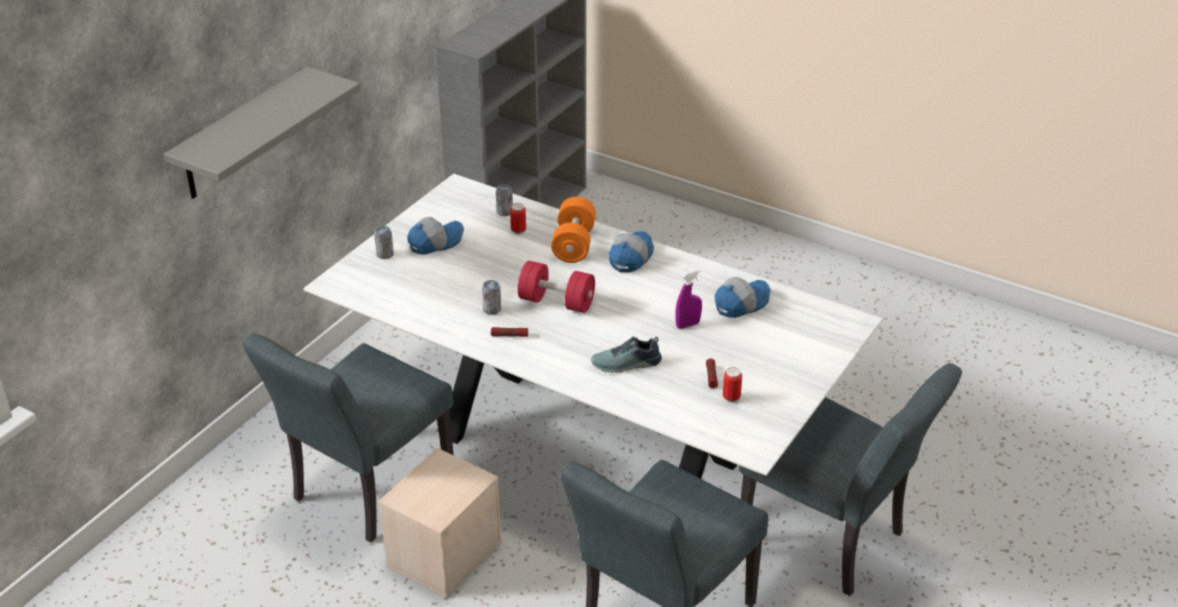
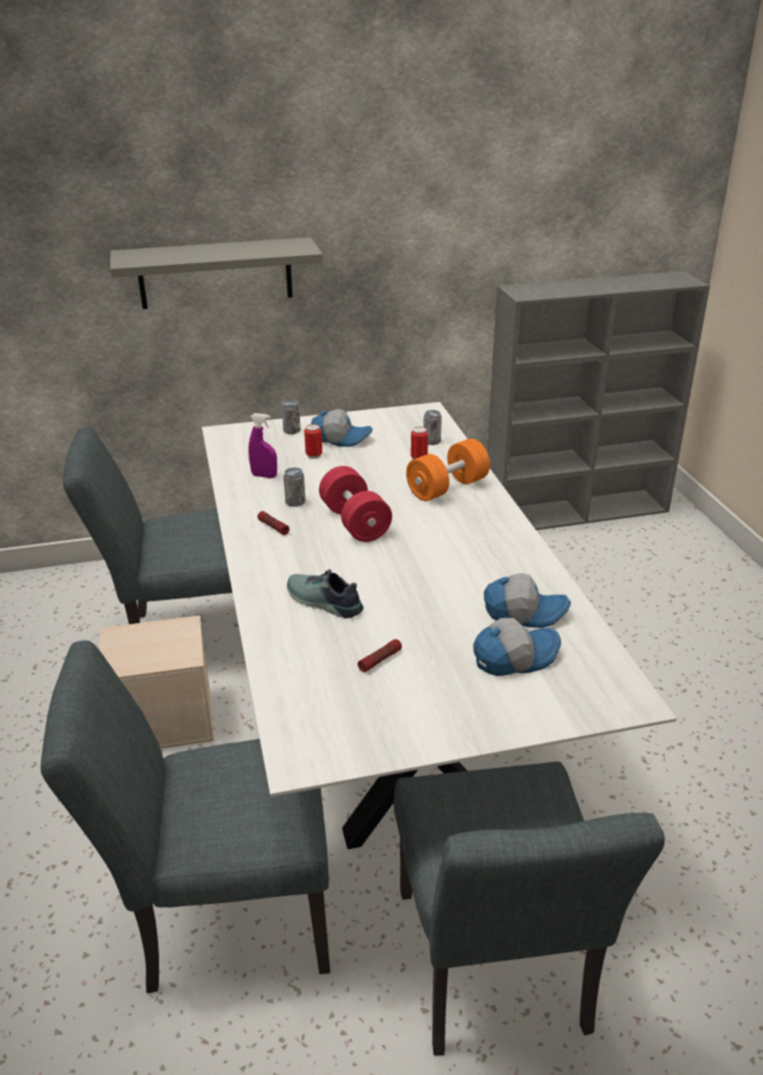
camera: 45 degrees right, 5 degrees down
cap [609,231,654,272] -> cap moved to [473,618,561,676]
purple spray bottle [675,269,702,329] -> purple spray bottle moved to [248,413,277,478]
can [723,367,742,403] -> can moved to [304,424,322,459]

